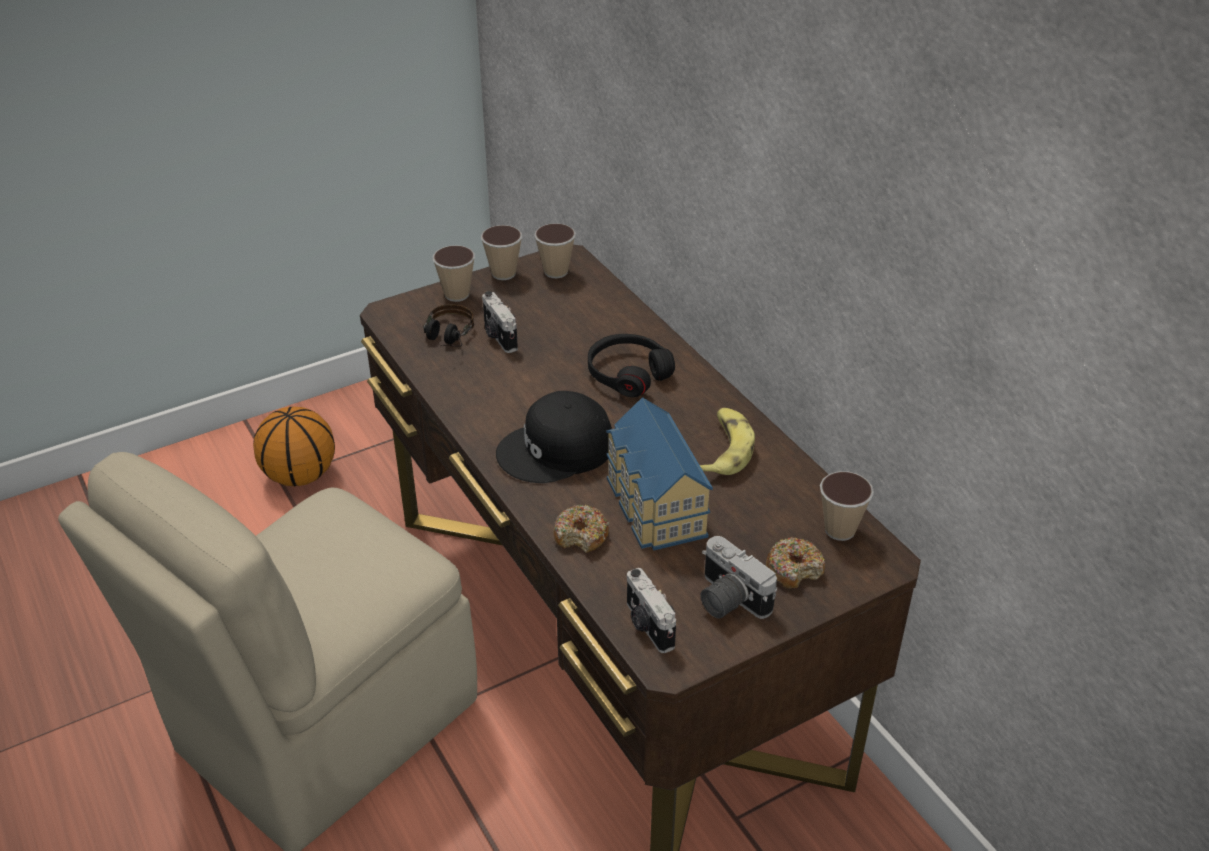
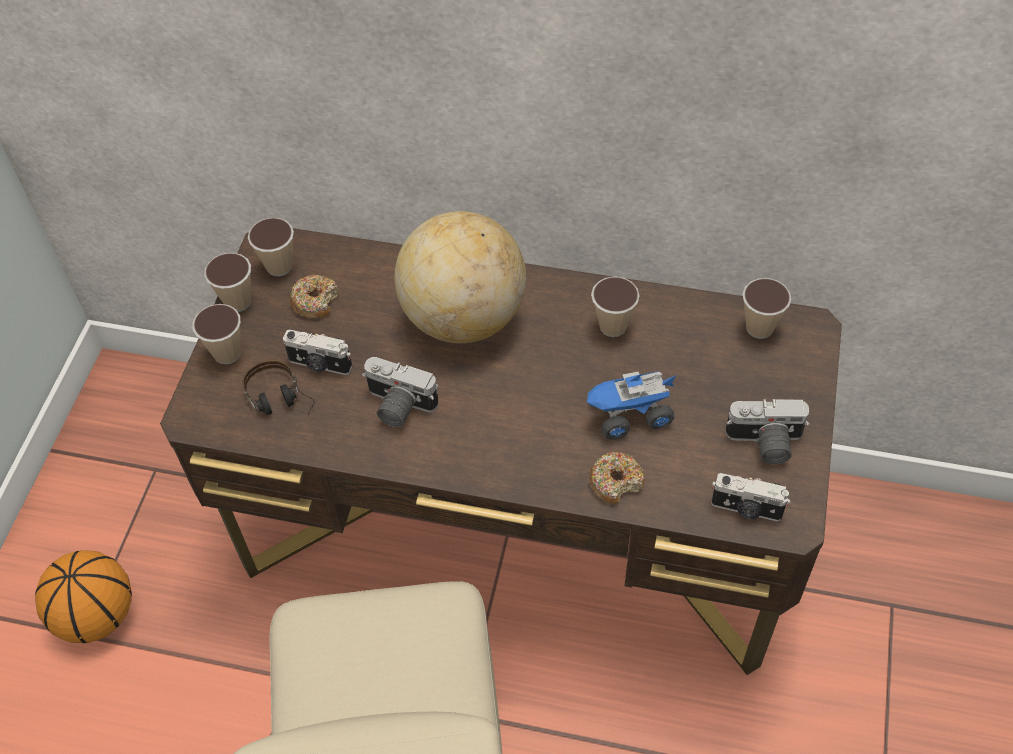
camera: 45 degrees left, 15 degrees up
black cap [496,391,612,483] -> none
black headphones [588,334,675,397] -> globe [395,211,526,343]
toy house [606,397,713,551] -> toy truck [587,371,676,440]
banana [700,408,755,475] -> cup [591,276,640,337]
donut [766,537,825,589] -> donut moved to [290,275,339,319]
none -> camera [362,357,439,427]

